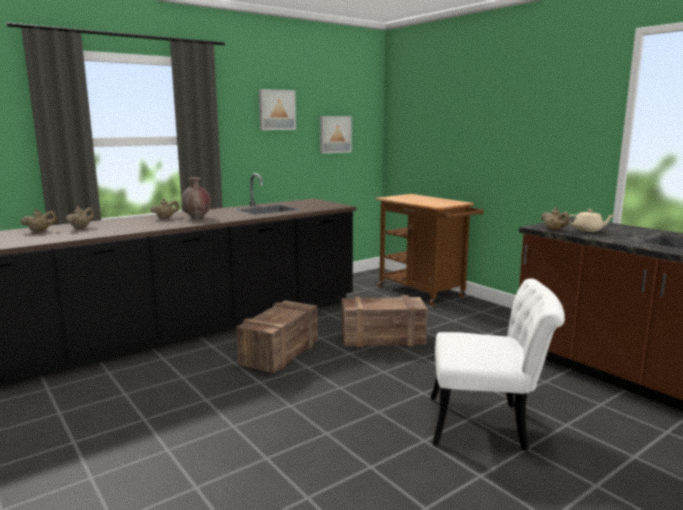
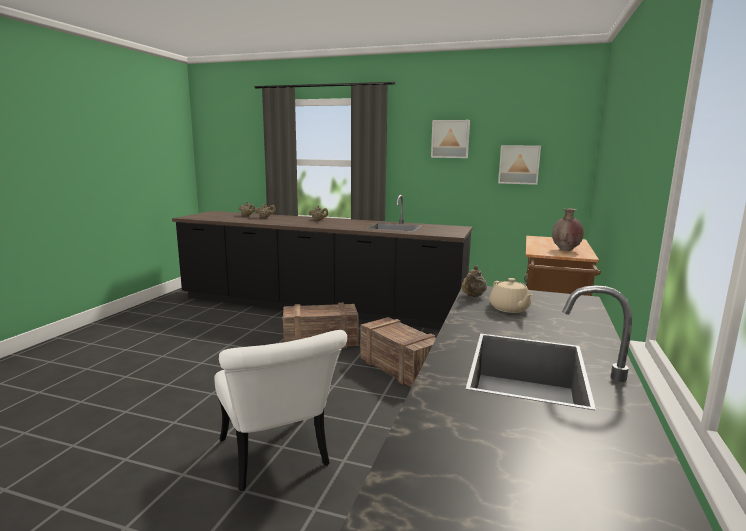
camera: 55 degrees right, 0 degrees up
brown vase [181,177,211,219] -> brown vase moved to [552,208,584,251]

